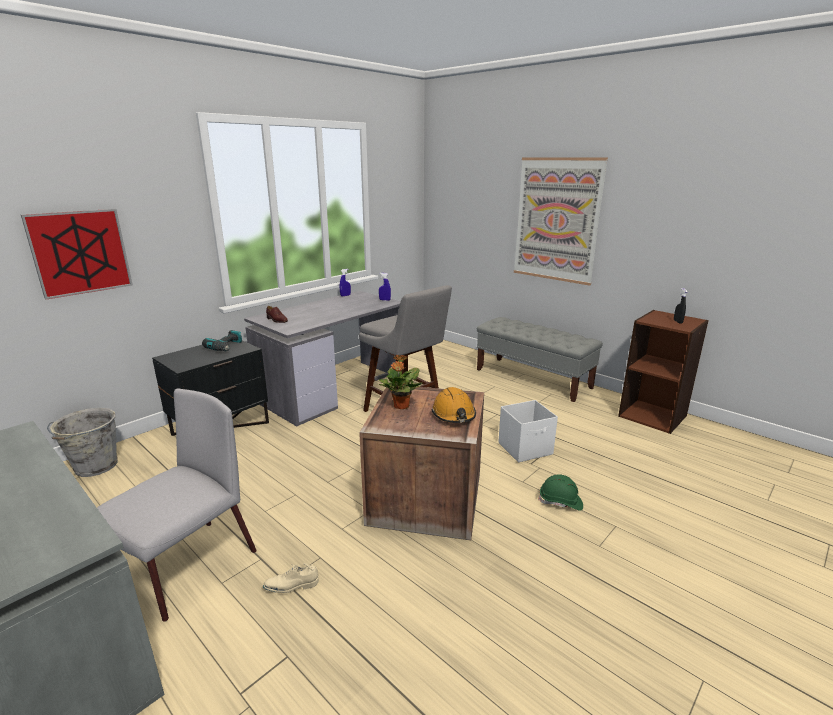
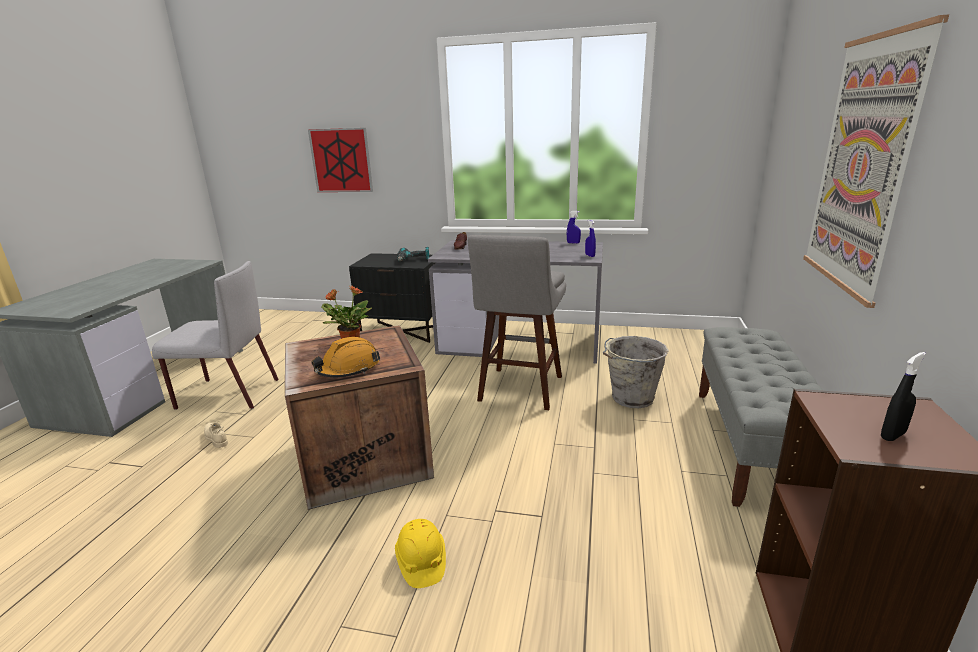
camera: 60 degrees right, 0 degrees up
grey bucket [47,408,118,477] -> grey bucket moved to [603,336,669,408]
white storage box [498,400,558,462] -> none
green hard hat [538,474,583,511] -> yellow hard hat [395,519,446,588]

